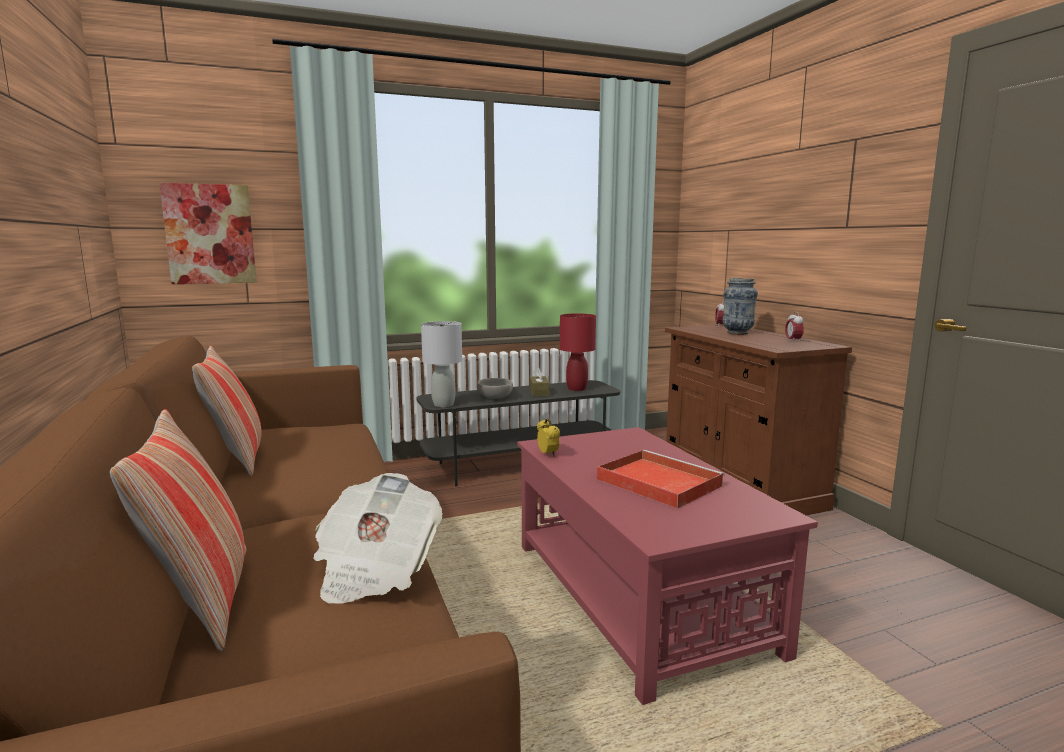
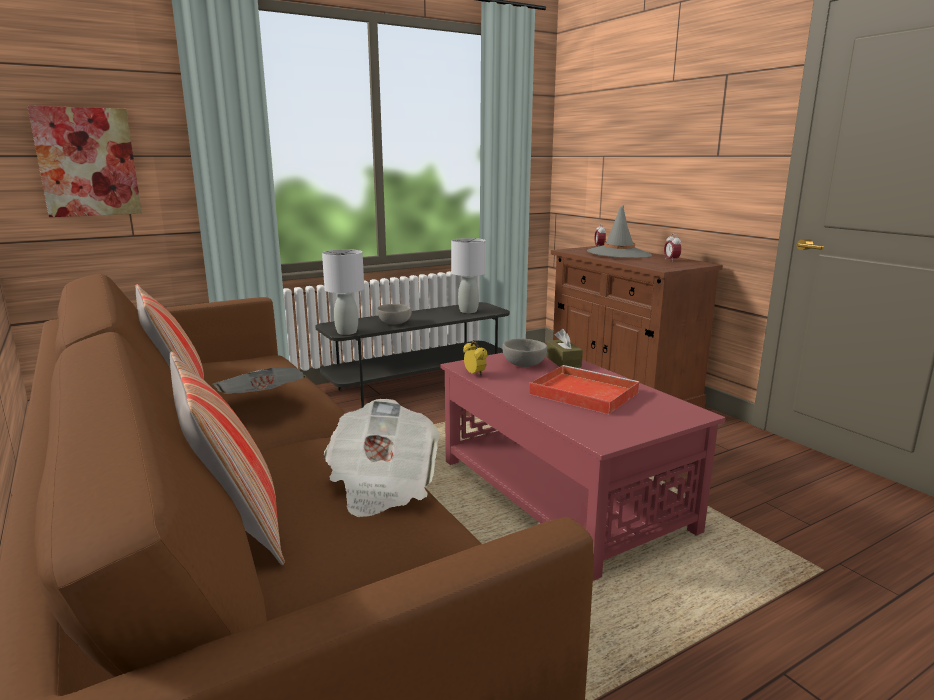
camera: 10 degrees left, 5 degrees up
brown tissue box [530,367,549,397] -> brown tissue box moved to [546,329,583,368]
red table lamp [560,313,596,391] -> grey table lamp [451,238,486,313]
vase [722,278,758,335] -> grey hat [587,205,652,258]
none -> newspaper [212,368,306,394]
none -> grey bowl [502,339,547,367]

